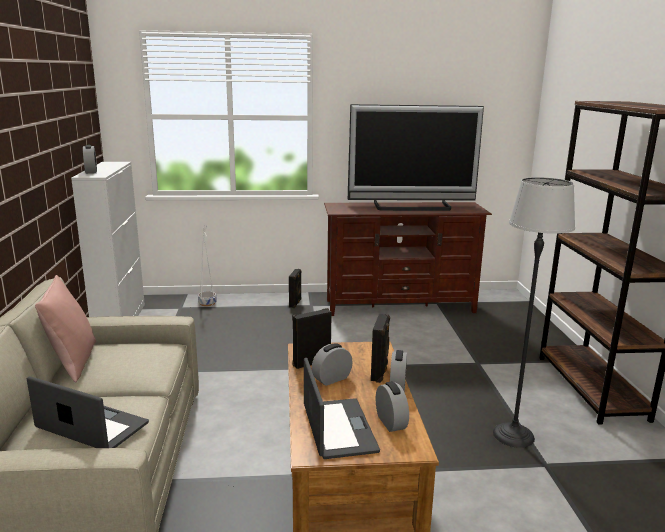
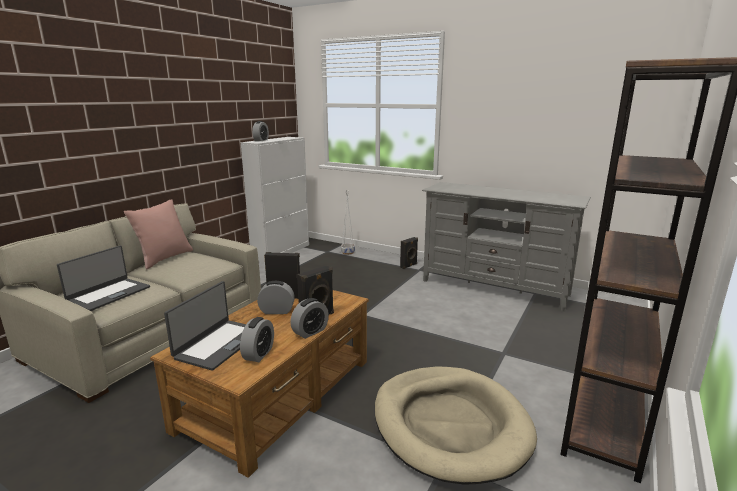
camera: 35 degrees right, 0 degrees up
laptop [27,376,149,448] -> laptop turned 60 degrees clockwise [57,246,150,311]
brown tv stand [324,202,492,316] -> grey tv stand [422,182,591,311]
television [348,104,484,211] -> none
floor lamp [493,177,575,448] -> beige dog bed [375,367,537,485]

